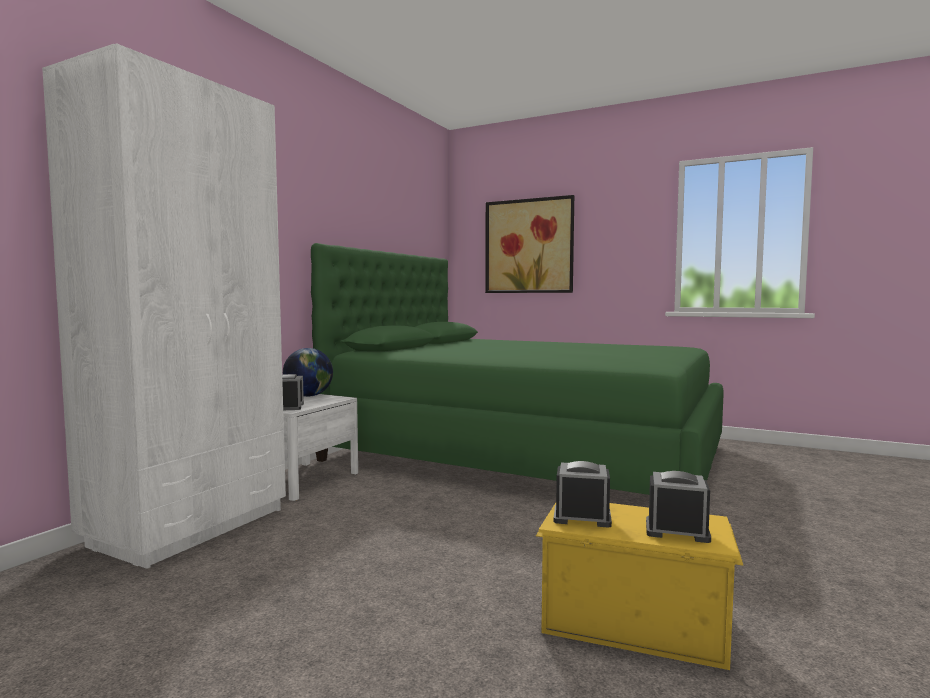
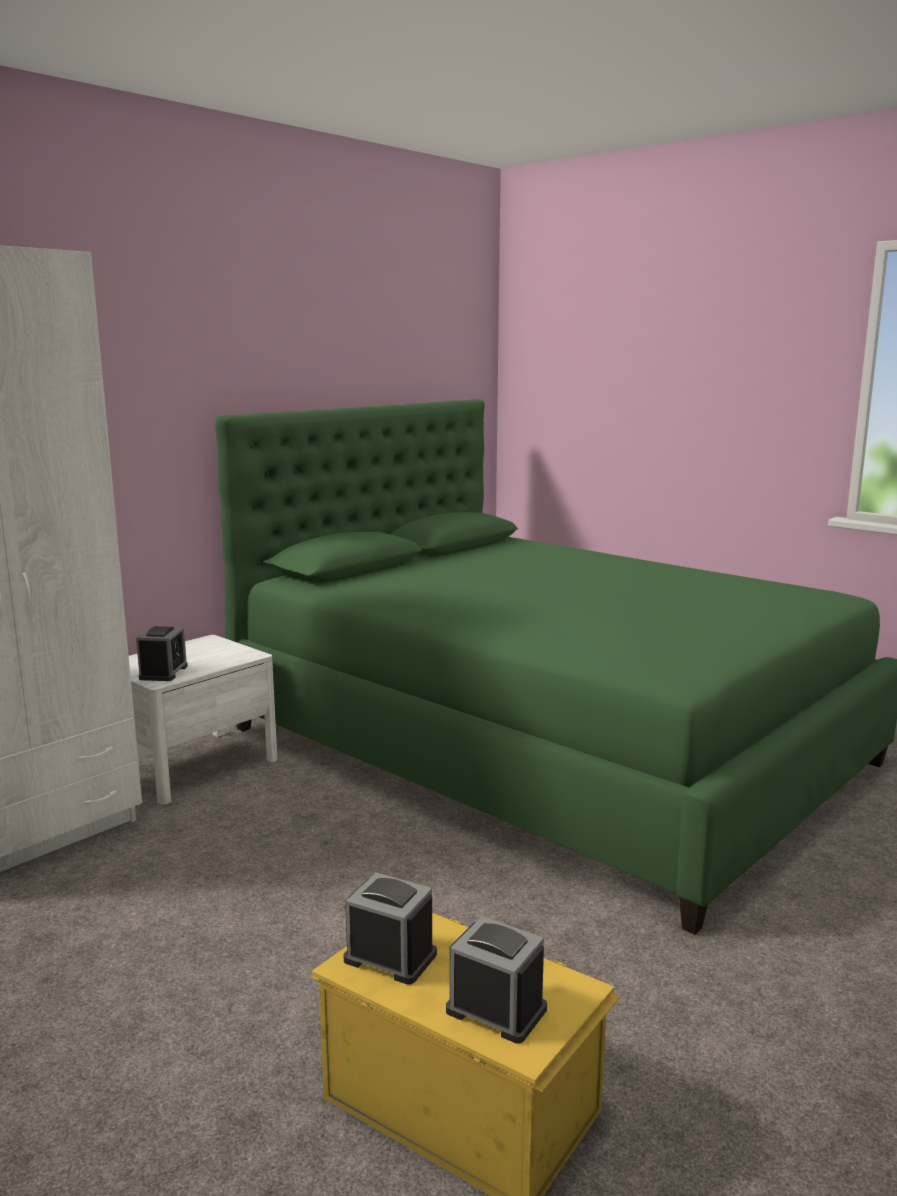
camera: 15 degrees right, 10 degrees up
globe [283,348,333,397] -> none
picture [485,195,574,293] -> none

